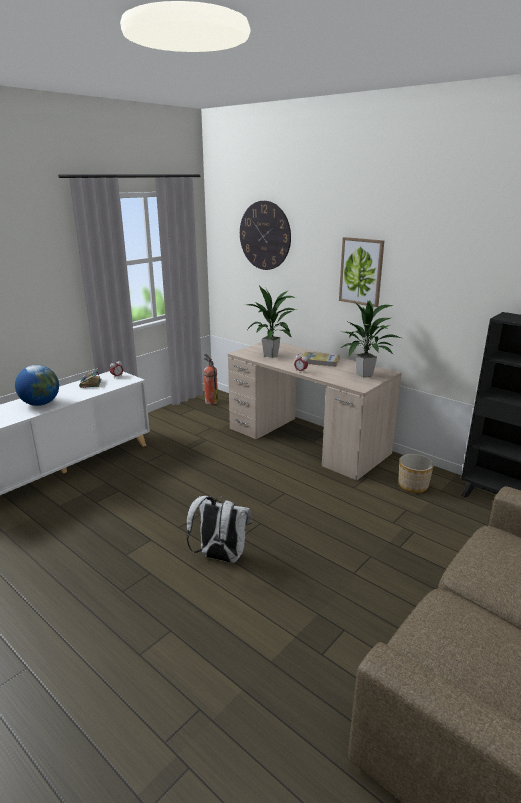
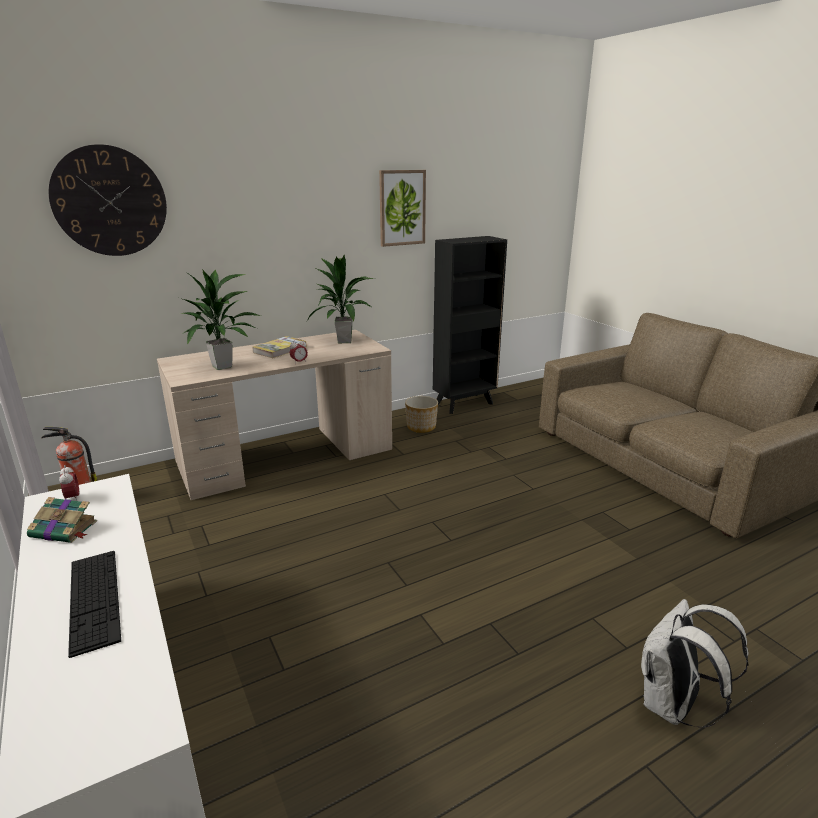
camera: 70 degrees left, 0 degrees up
globe [15,365,59,406] -> keyboard [68,551,121,658]
white backpack [186,496,252,563] -> white backpack moved to [641,599,749,727]
picture [339,237,384,307] -> picture moved to [379,170,426,247]

